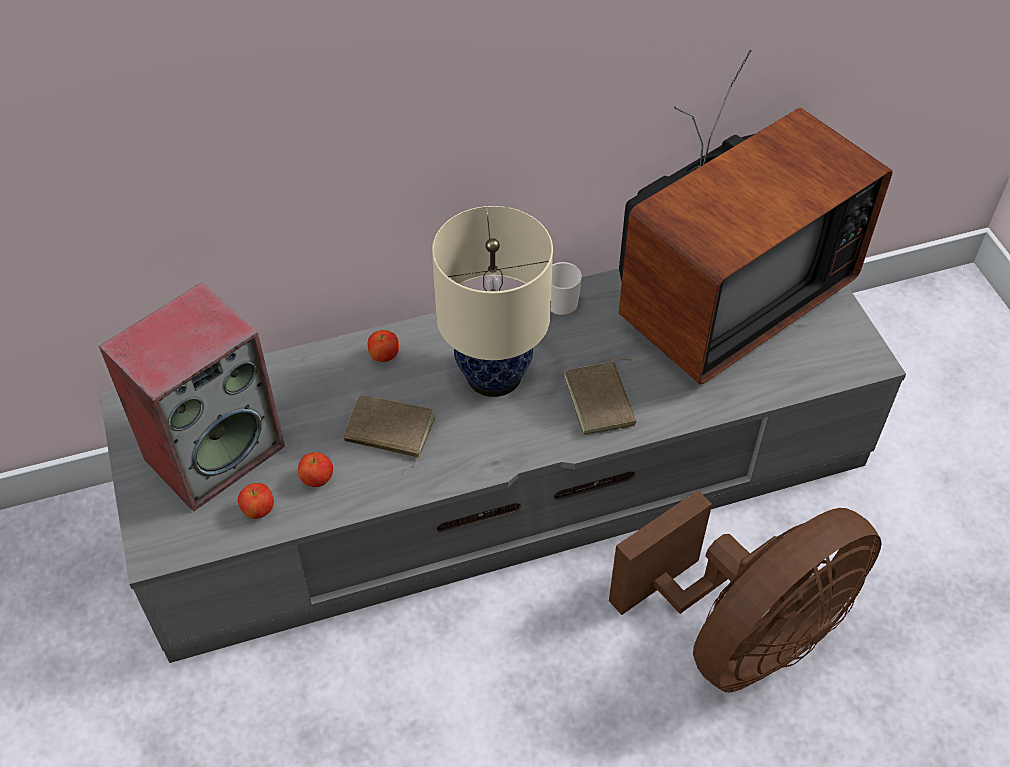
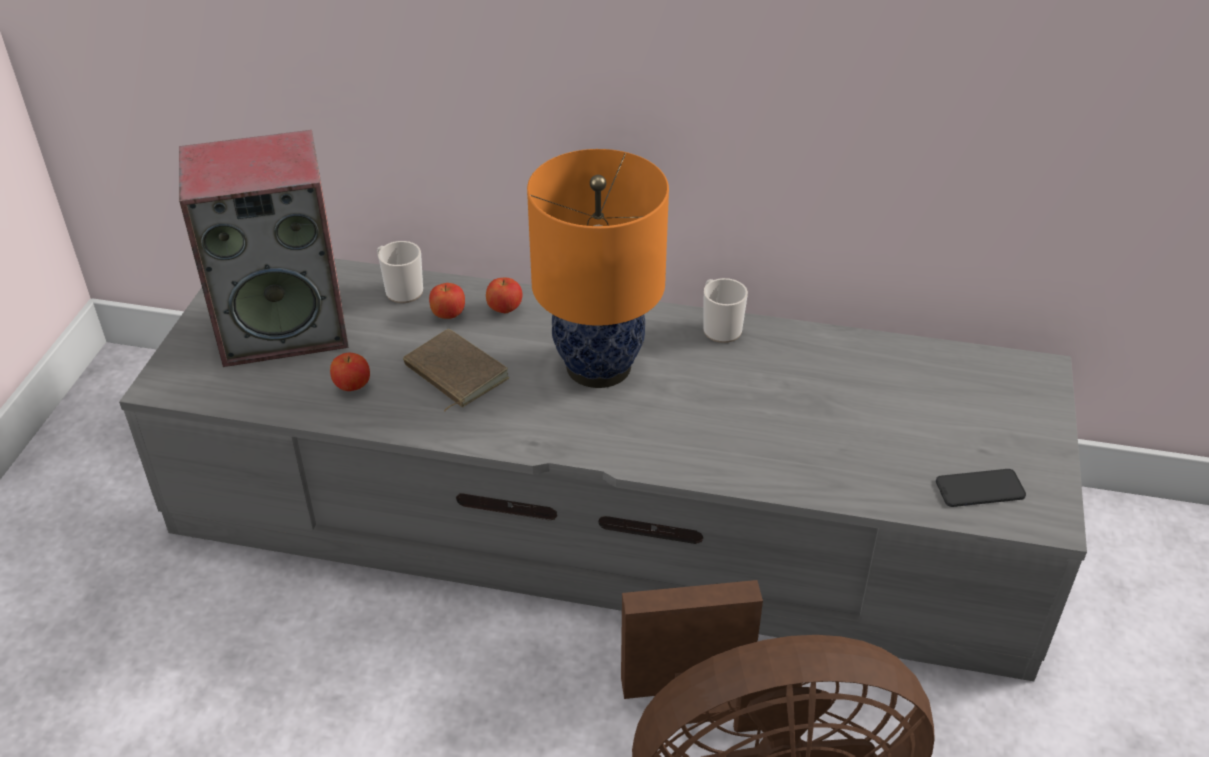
camera: 30 degrees right, 10 degrees down
apple [238,483,274,519] -> apple moved to [429,283,465,319]
beige table lamp [432,206,553,397] -> orange table lamp [527,149,669,388]
brown book [564,358,637,435] -> none
television [619,49,893,384] -> none
none -> mug [377,241,423,303]
none -> phone [936,469,1026,507]

